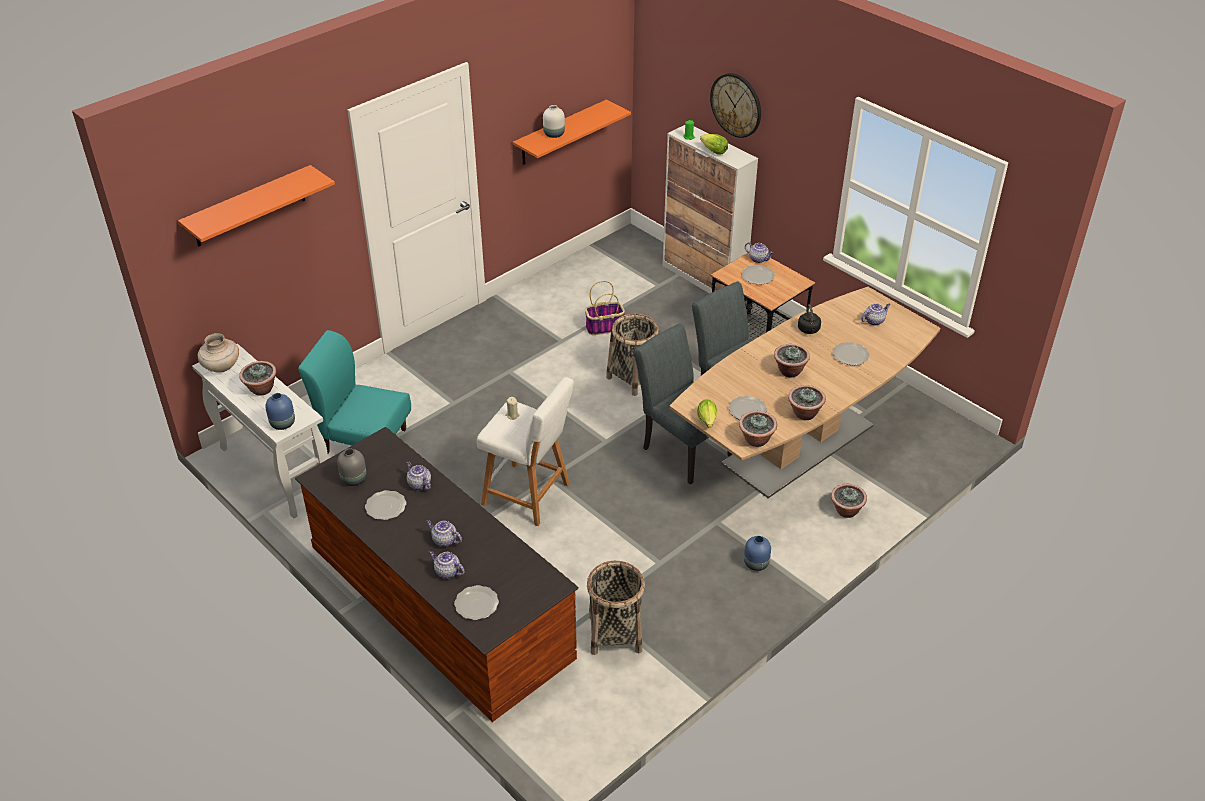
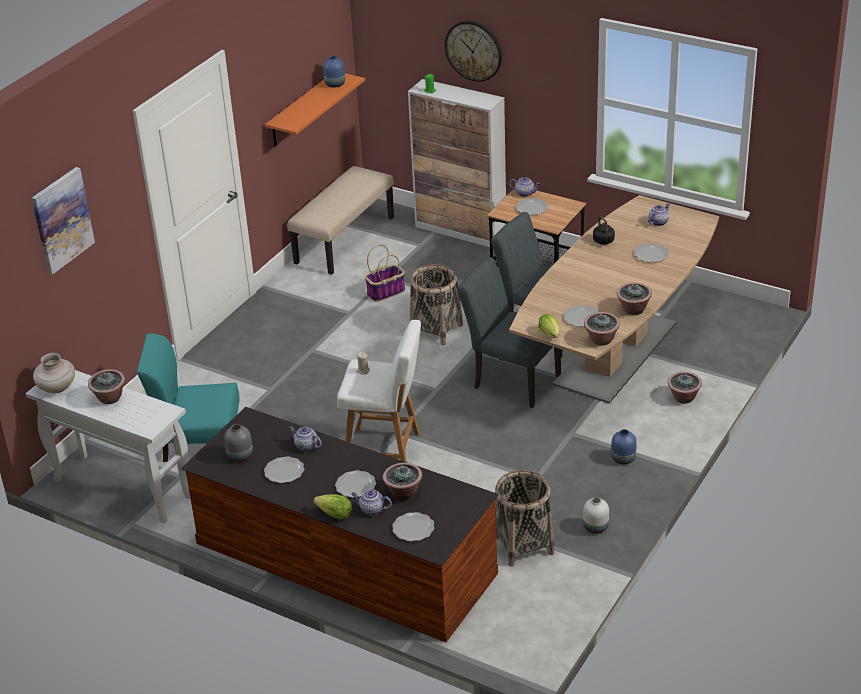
camera: 15 degrees left, 5 degrees down
orange shelf [178,165,335,247] -> picture [32,167,95,275]
blue vase [266,393,295,430] -> blue vase moved to [323,56,345,88]
teapot [426,520,462,547] -> plate [335,470,376,498]
white vase [543,105,565,138] -> white vase moved to [583,497,609,534]
lettuce [700,134,728,155] -> lettuce moved to [313,494,352,519]
potted plant [774,344,810,378] -> potted plant moved to [383,463,422,501]
none -> beige bench [287,166,394,275]

